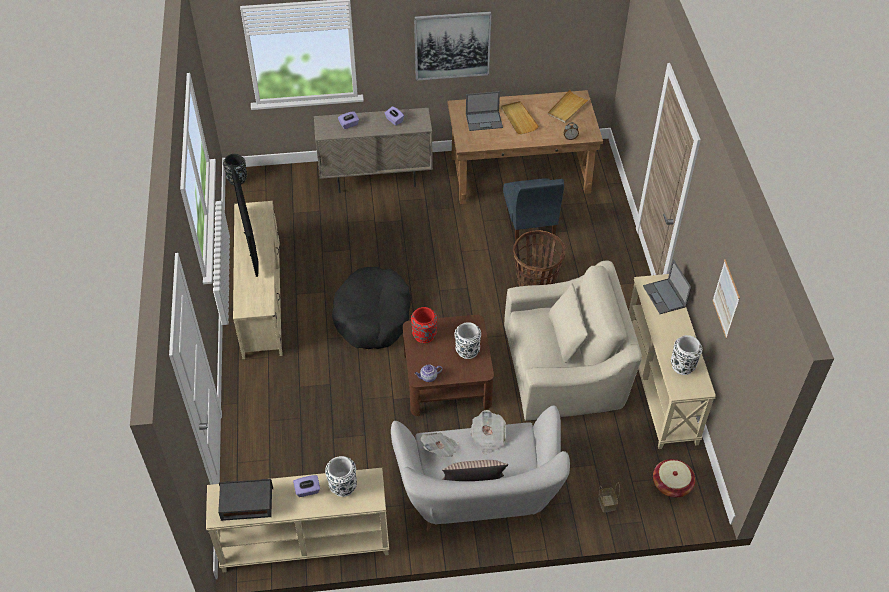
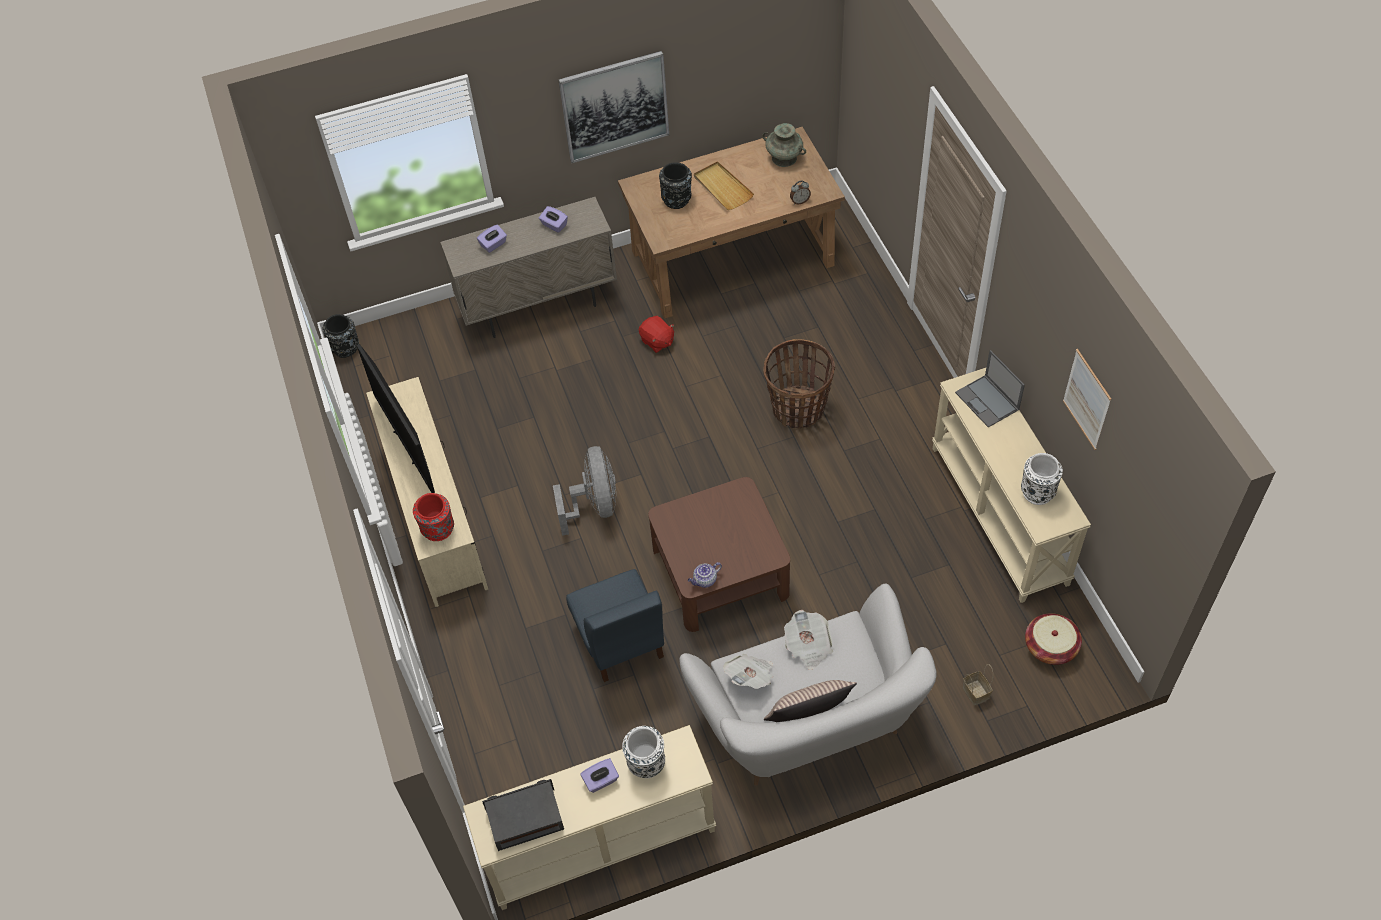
camera: 10 degrees left, 5 degrees up
black dog bed [332,267,411,349] -> grey fan [553,446,616,536]
red vase [411,307,437,343] -> red vase moved to [413,493,454,541]
white vase [454,322,481,359] -> none
laptop [466,91,503,131] -> black vase [659,162,692,209]
blue chair [503,179,564,241] -> blue chair moved to [566,569,664,682]
beige armchair [504,261,642,421] -> none
beige tray [548,90,590,123] -> turquoise vase [762,123,806,167]
none -> red plush toy [639,316,674,353]

